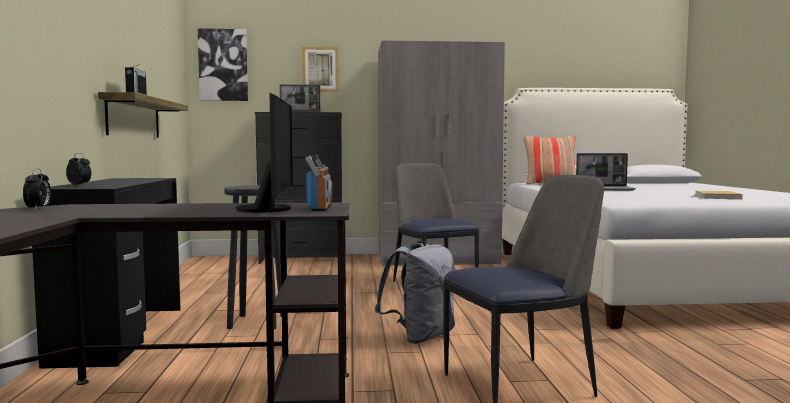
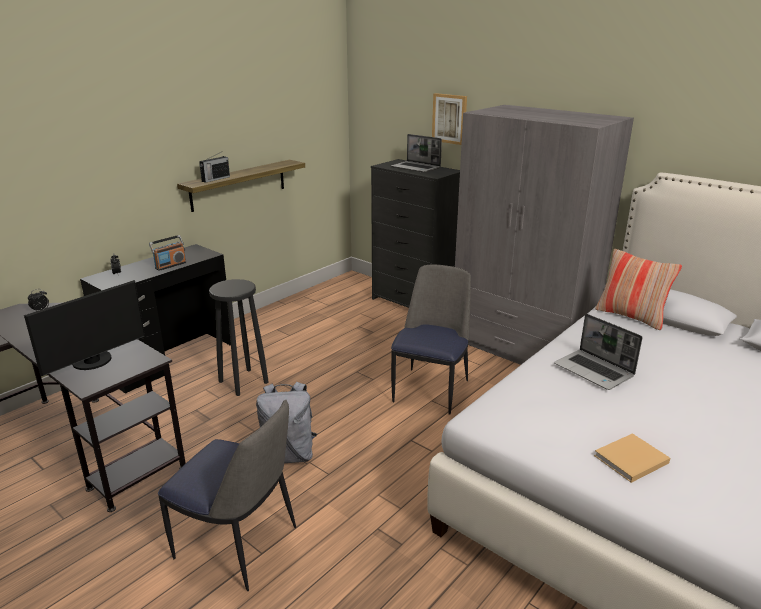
camera: 45 degrees right, 20 degrees up
picture [198,28,248,101] -> none
radio [305,155,333,211] -> radio moved to [149,235,186,271]

